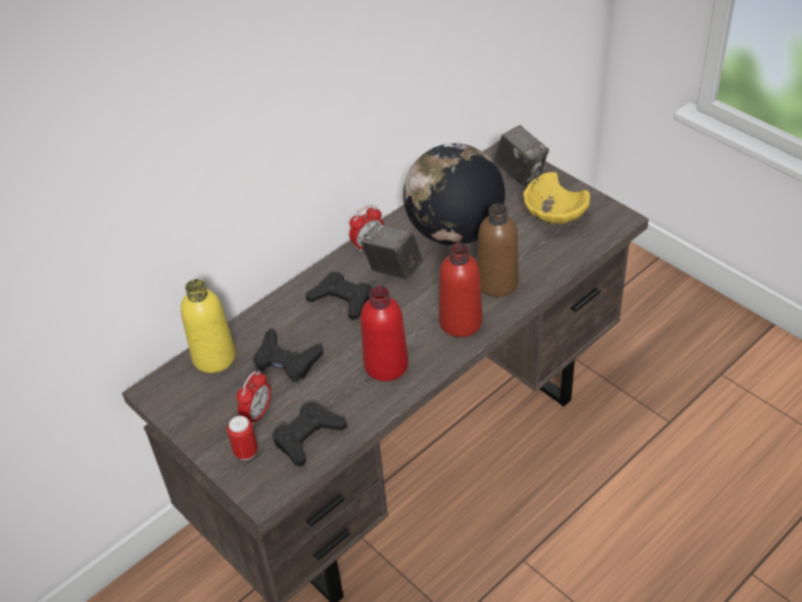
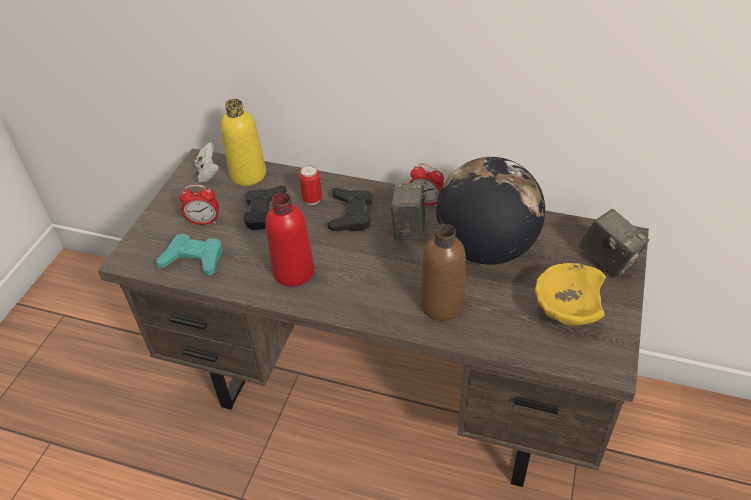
camera: 60 degrees right, 0 degrees up
can [227,416,258,460] -> can moved to [299,165,322,205]
black game controller [272,402,347,466] -> turquoise game controller [156,234,223,276]
red bottle [439,243,482,337] -> none
camera [494,125,549,185] -> camera turned 60 degrees counterclockwise [579,209,649,277]
none -> white game controller [194,142,219,183]

